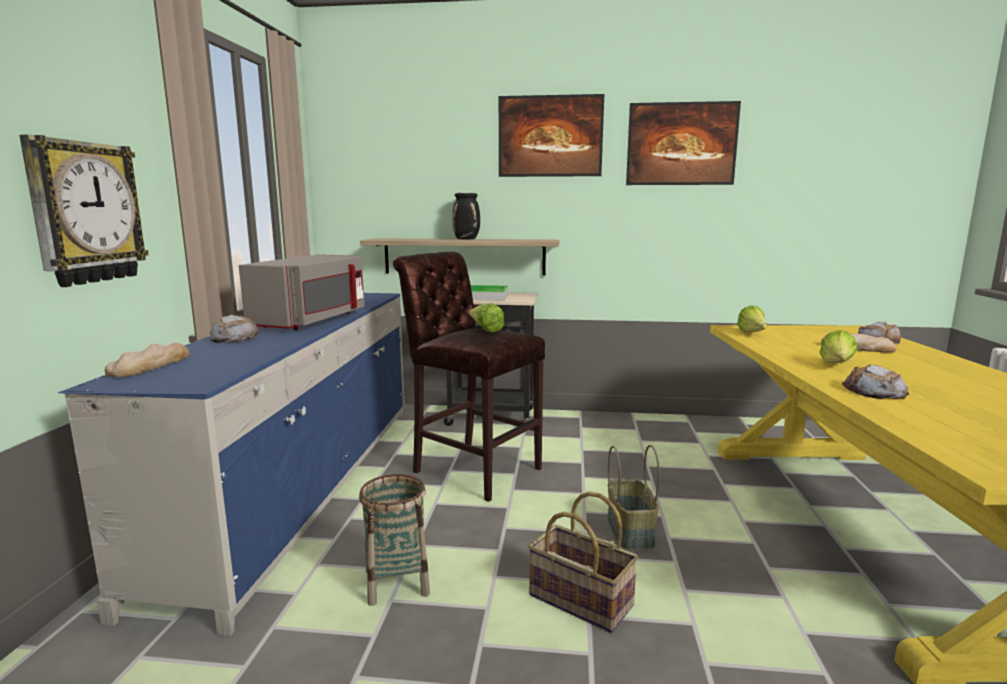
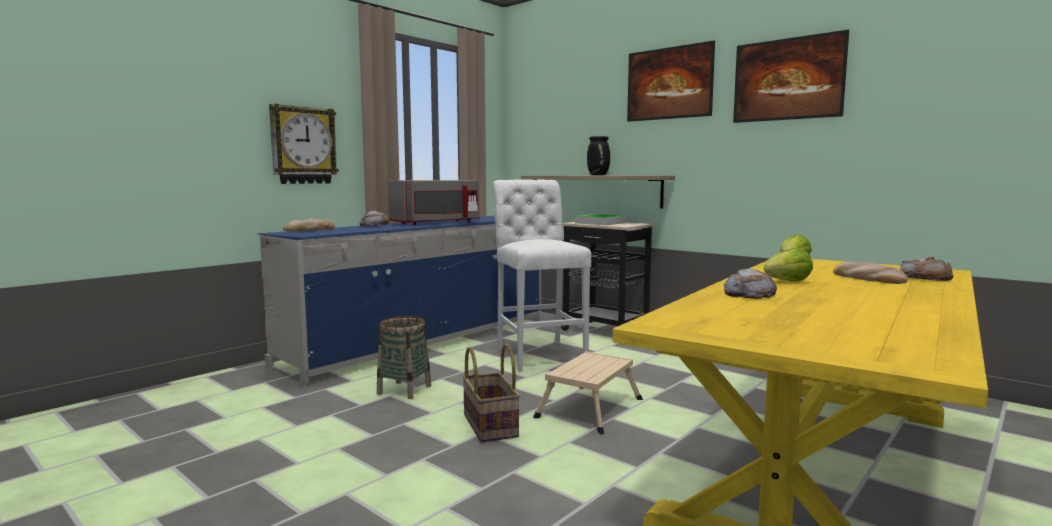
camera: 35 degrees right, 5 degrees down
brown stool [393,252,545,502] -> white stool [493,179,591,372]
lettuce [469,303,504,332] -> none
basket [608,445,660,550] -> beige step ladder [533,351,643,435]

